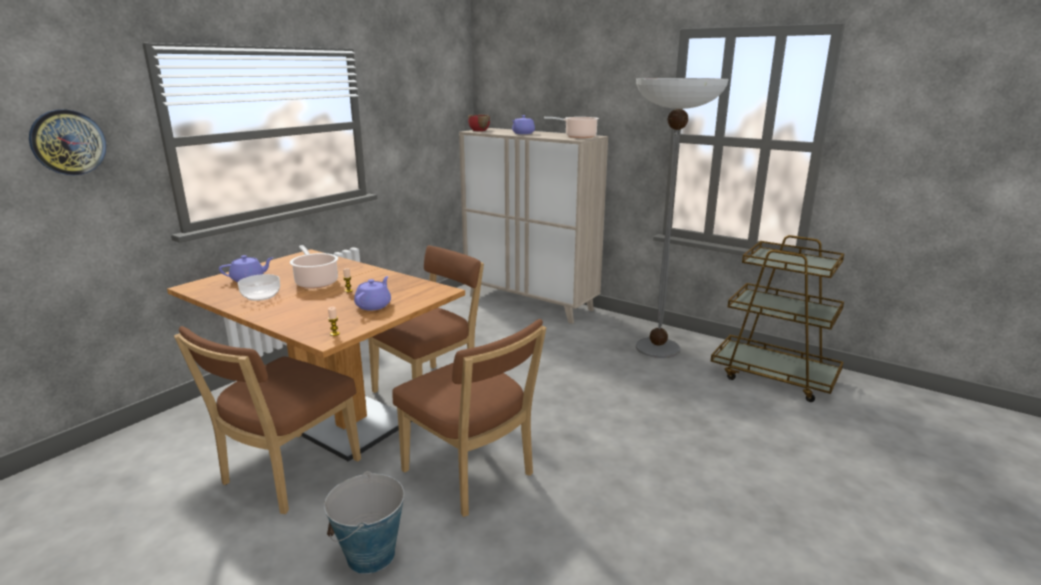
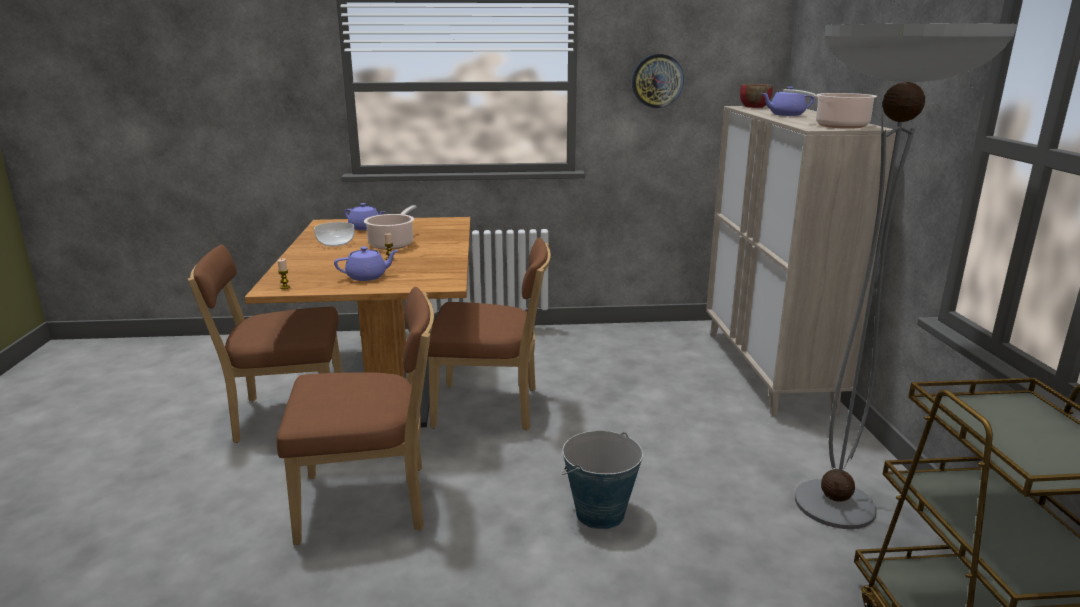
camera: 50 degrees right, 0 degrees up
wall clock [29,109,106,175] -> wall clock moved to [632,54,684,108]
bucket [324,471,404,574] -> bucket moved to [561,430,643,530]
brown chair [392,319,546,517] -> brown chair turned 105 degrees counterclockwise [277,287,434,545]

